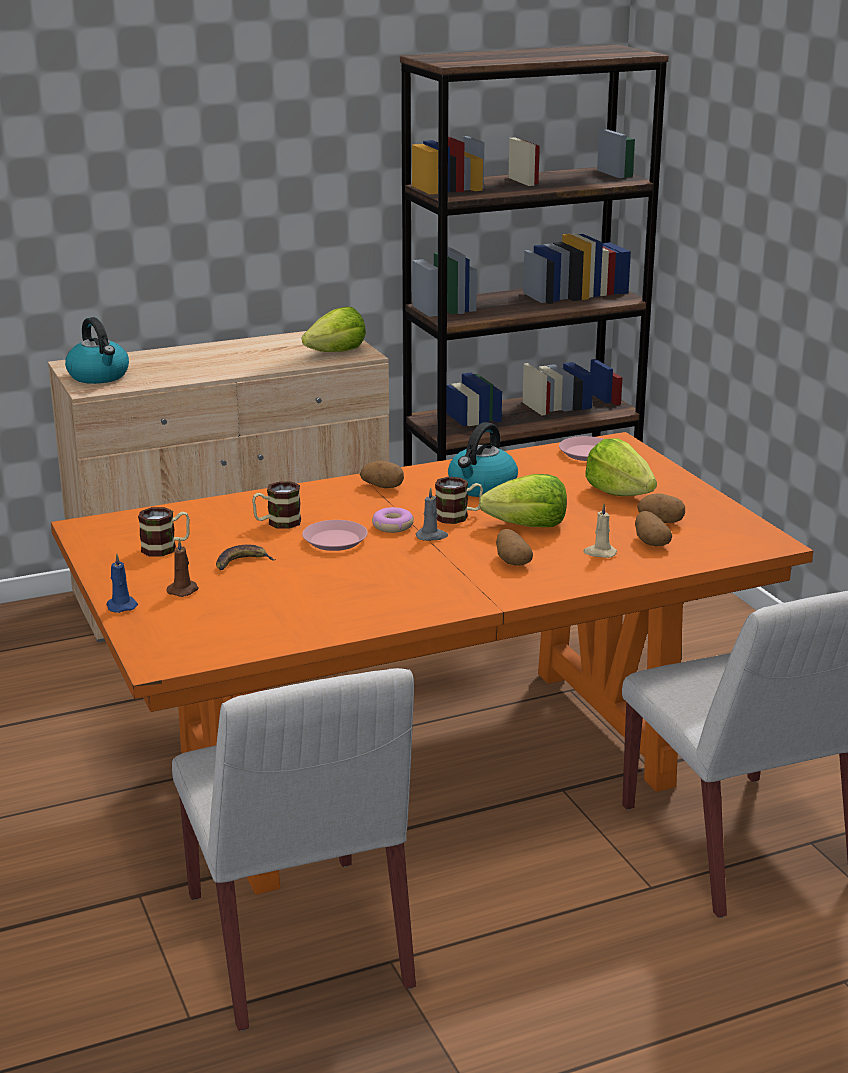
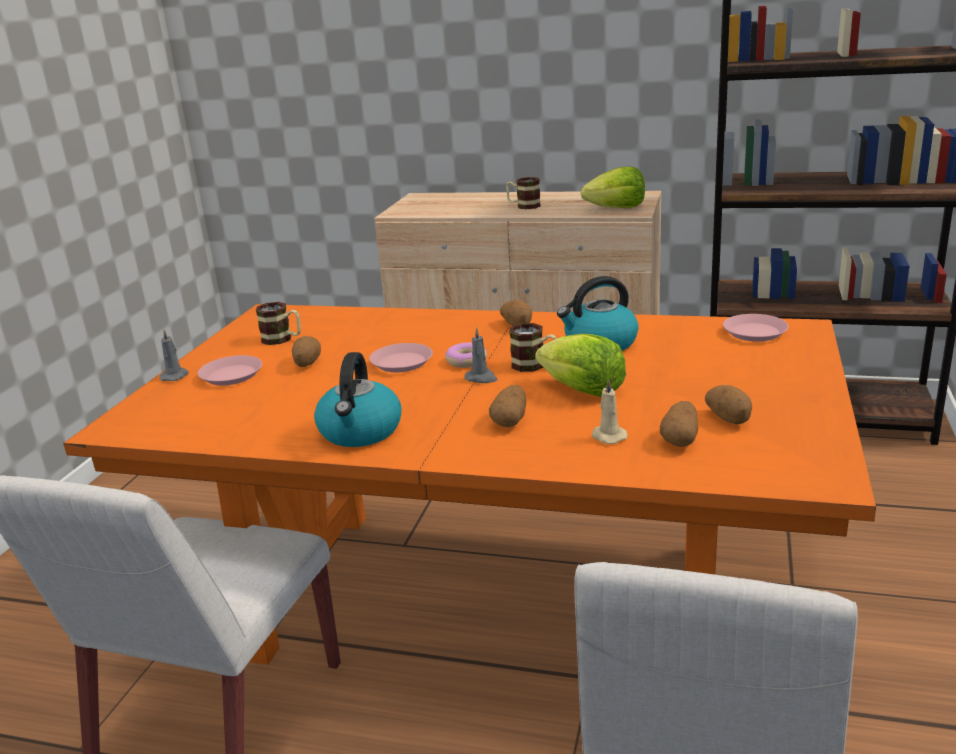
camera: 40 degrees right, 0 degrees up
kettle [65,317,129,384] -> kettle moved to [314,352,402,447]
blue candle [106,553,138,613] -> grey candle [159,329,189,381]
brown candle [166,538,199,597] -> pink plate [198,355,262,385]
banana [216,544,276,570] -> potato [292,336,321,367]
mug [252,481,301,529] -> mug moved to [506,177,541,209]
lettuce [585,439,657,496] -> none

